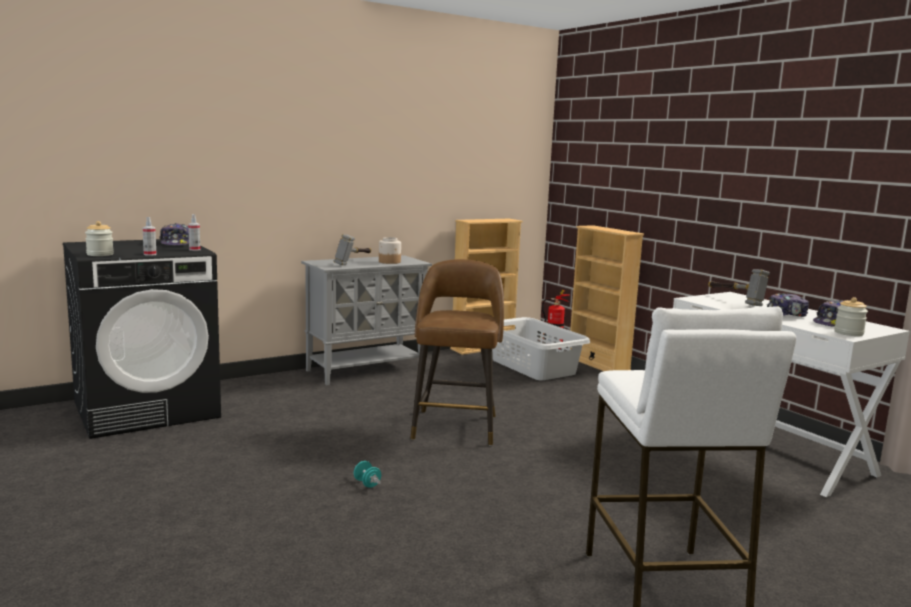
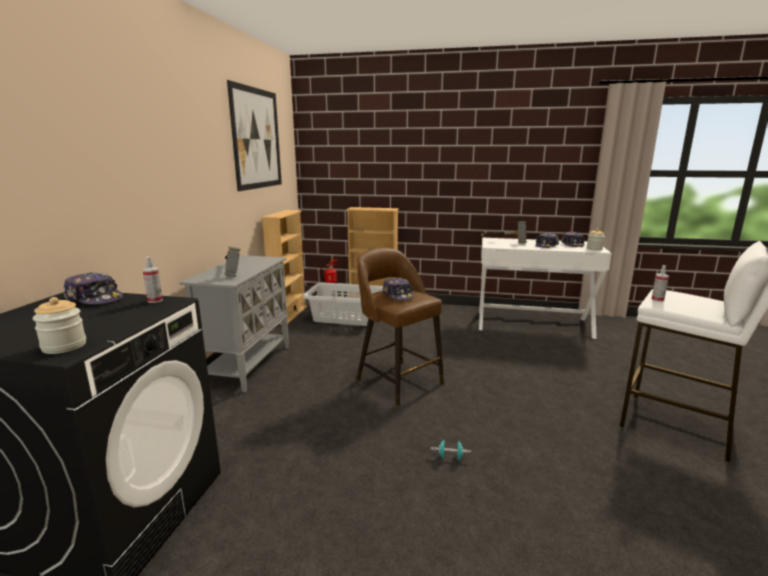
camera: 45 degrees left, 5 degrees up
spray bottle [142,217,157,256] -> spray bottle moved to [651,265,669,302]
jar [379,237,401,264] -> none
none -> picture [227,80,282,191]
none -> cap [383,277,414,300]

